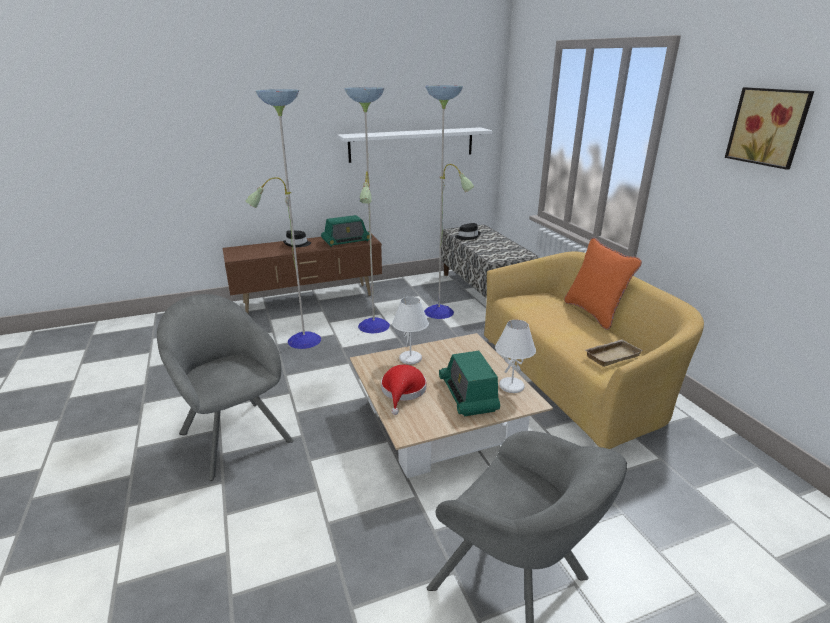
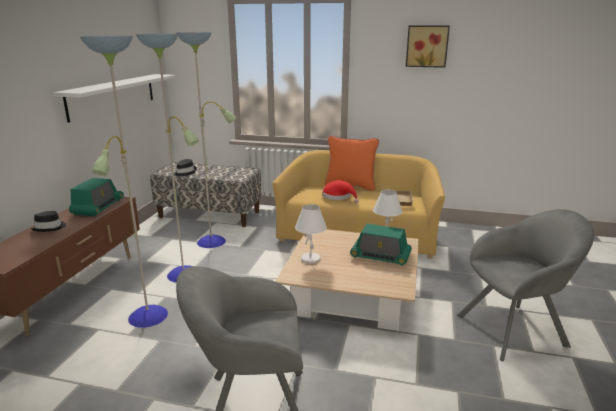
camera: 55 degrees left, 5 degrees down
red hat [381,365,426,415] -> red hat moved to [322,180,359,203]

